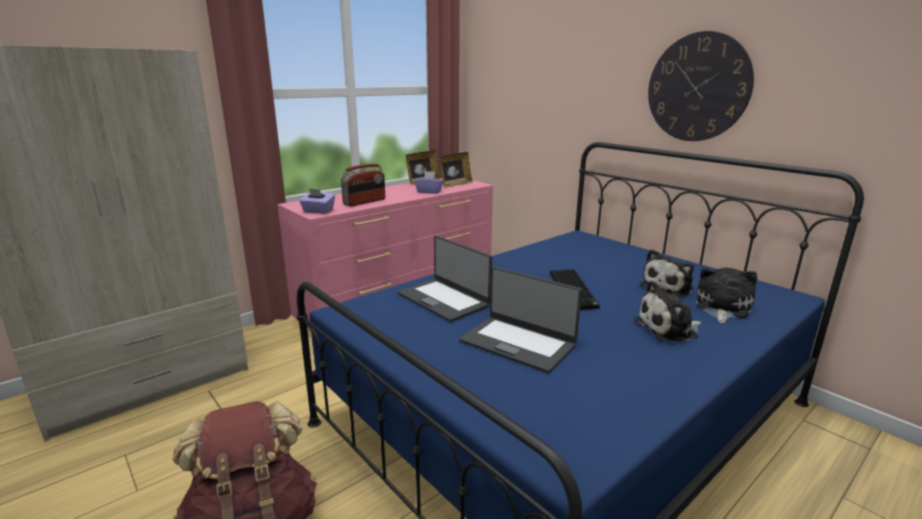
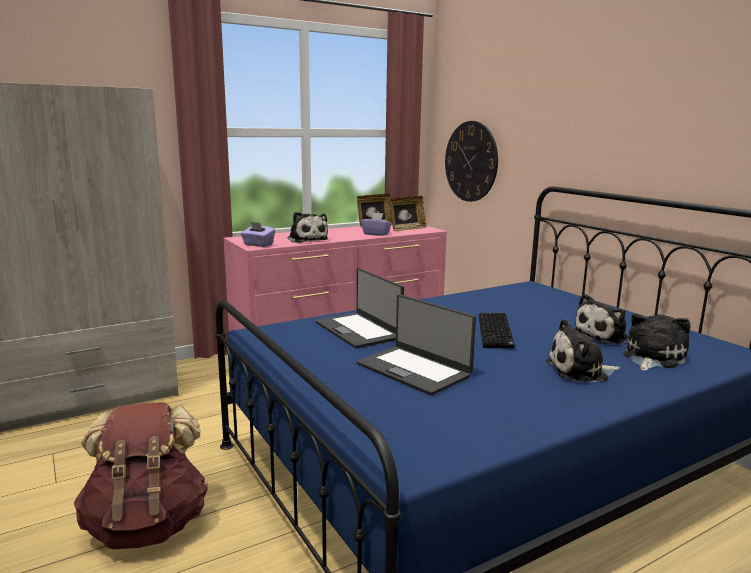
camera: 10 degrees right, 5 degrees down
radio [341,164,385,207] -> plush toy [288,212,328,243]
wall clock [648,31,754,141] -> wall clock moved to [445,121,498,202]

